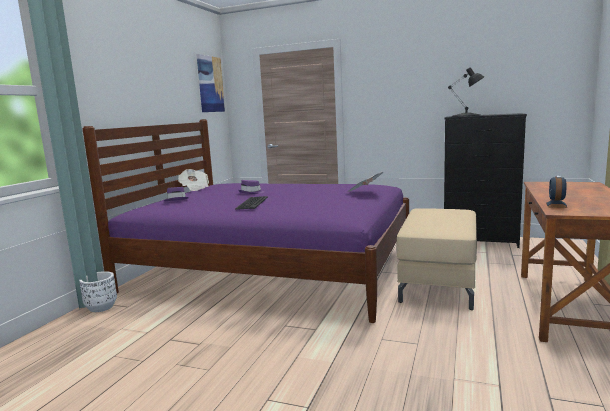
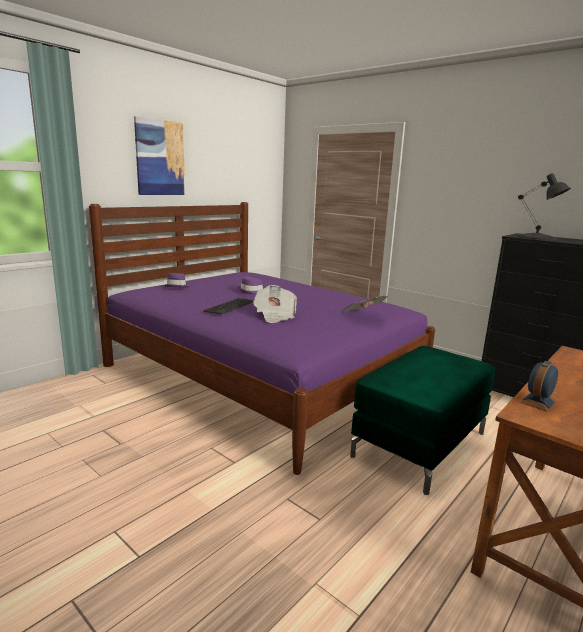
camera: 20 degrees right, 5 degrees up
white planter [79,271,117,312] -> none
newspaper [178,169,209,191] -> newspaper moved to [253,285,297,323]
picture [196,54,225,112] -> picture moved to [134,116,185,195]
beige ottoman [397,208,477,310] -> green ottoman [350,346,495,495]

